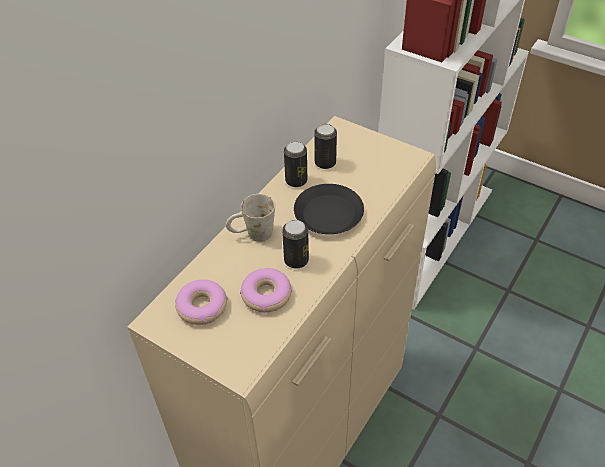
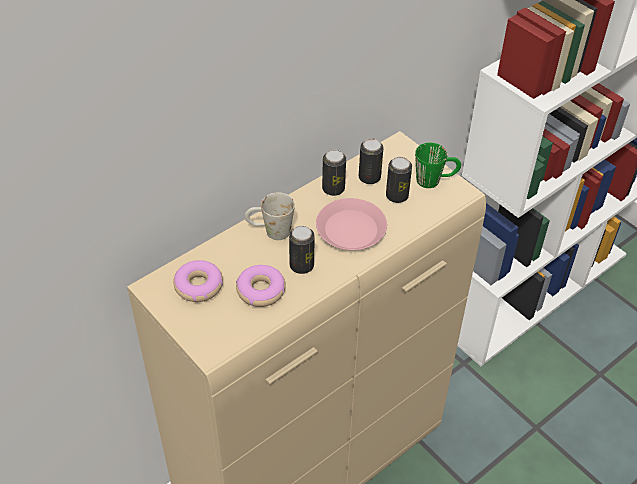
camera: 15 degrees right, 0 degrees up
black plate [294,184,364,234] -> pink plate [316,198,387,250]
none -> can [386,157,412,203]
none -> green mug [415,143,461,188]

